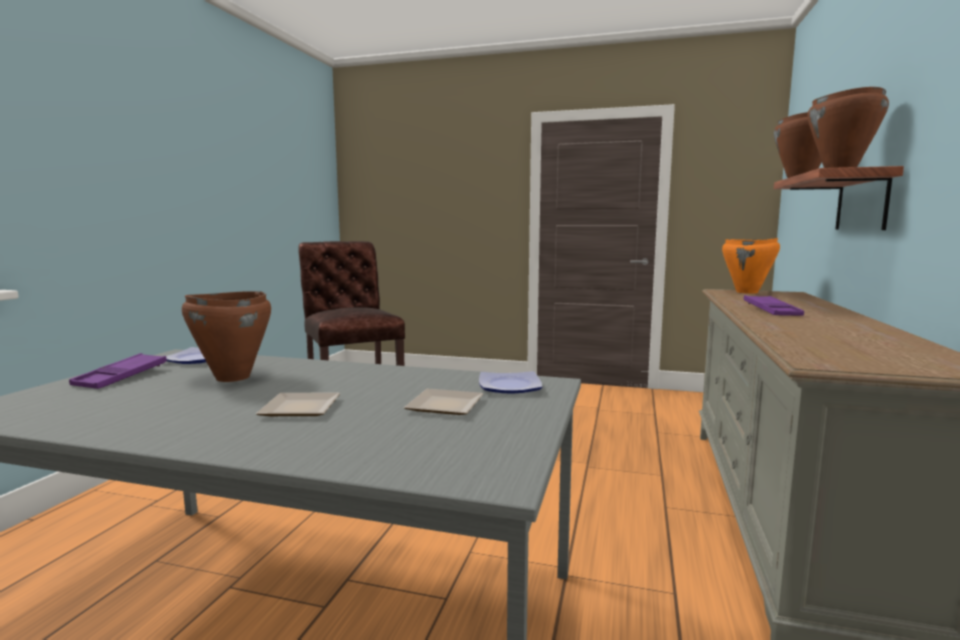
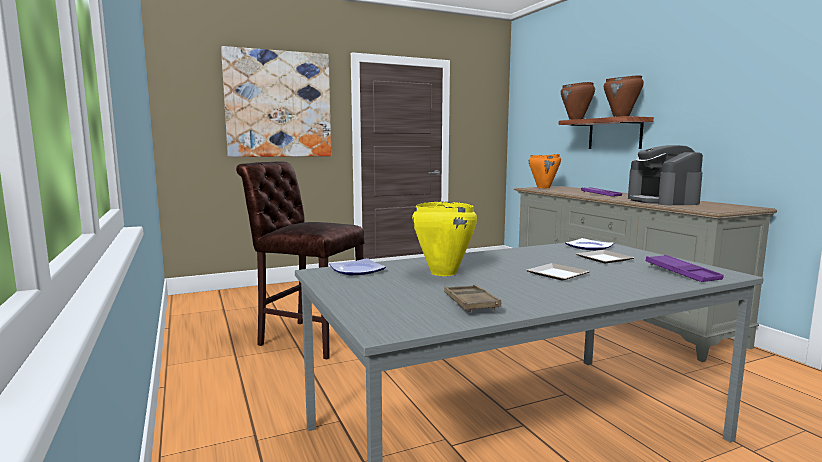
camera: 40 degrees left, 0 degrees up
purple tray [69,353,167,389] -> purple tray moved to [646,255,724,282]
brown cooking pot [182,291,271,382] -> yellow cooking pot [412,201,477,276]
none -> picture [221,46,331,157]
none -> brown tray [444,285,501,312]
none -> coffee machine [628,145,703,205]

